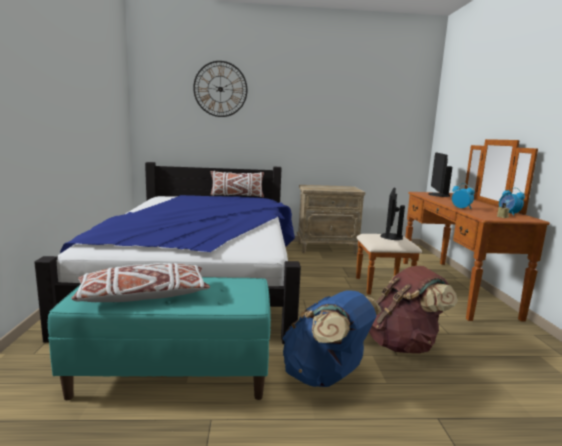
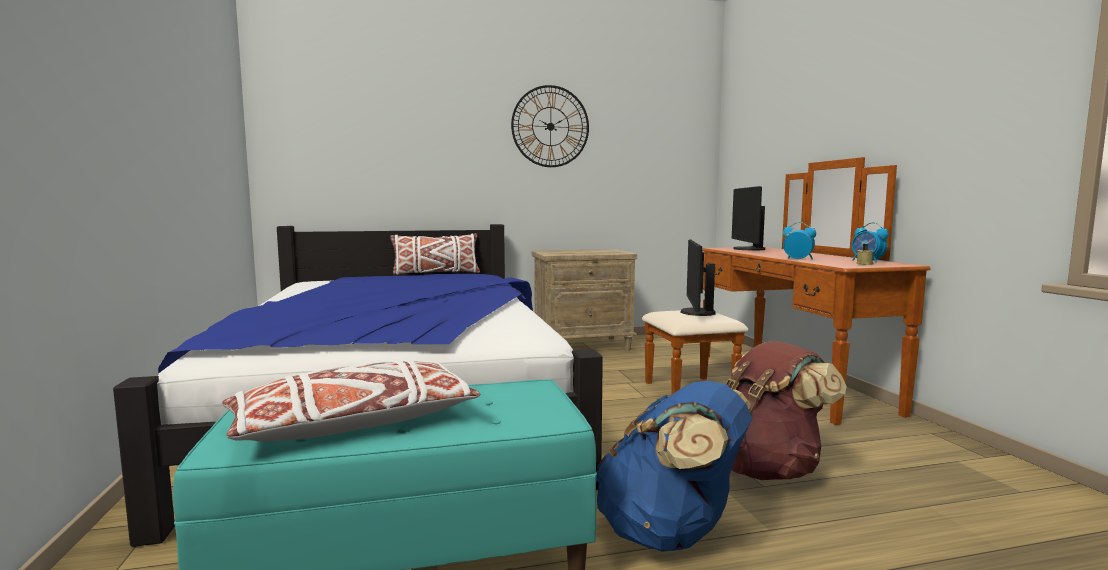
camera: 10 degrees left, 5 degrees down
wall clock [193,61,247,117] -> wall clock moved to [511,85,589,167]

